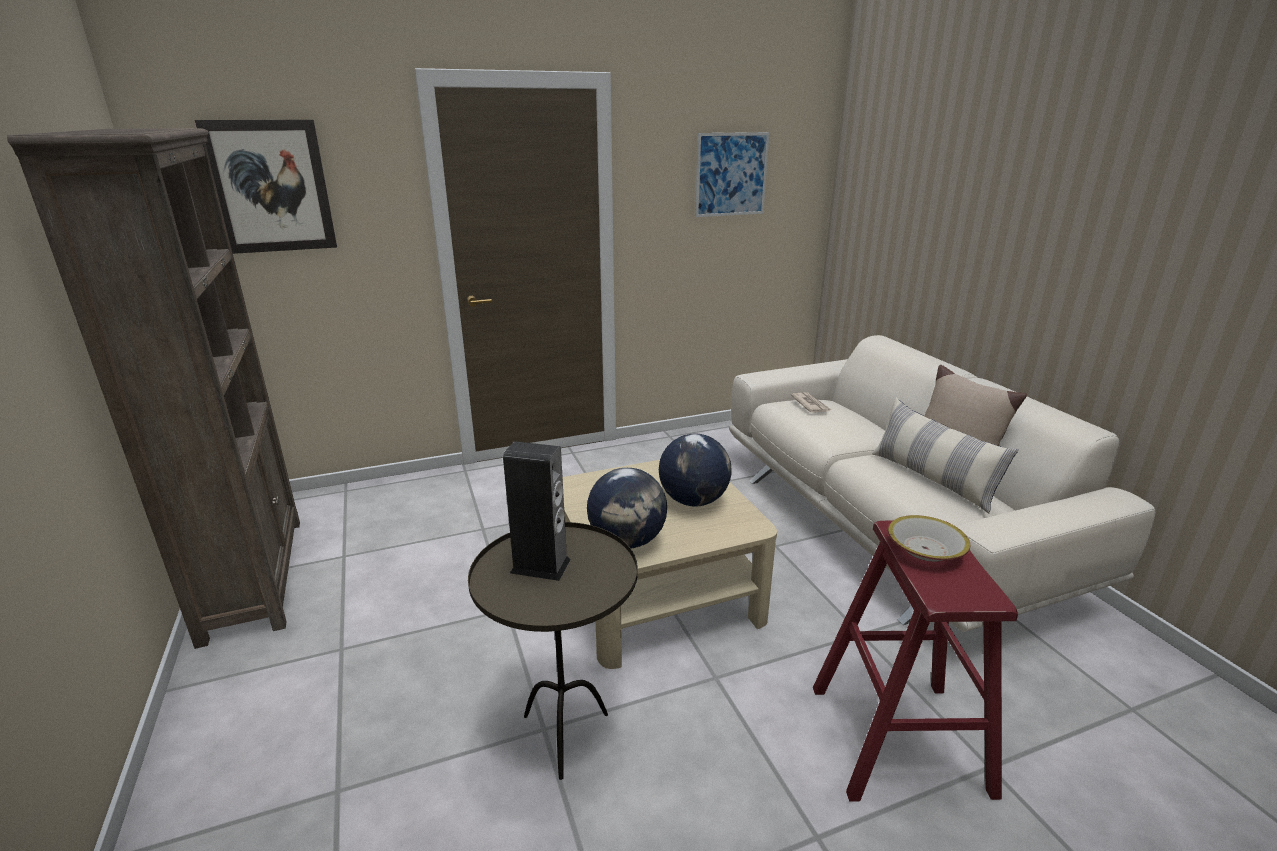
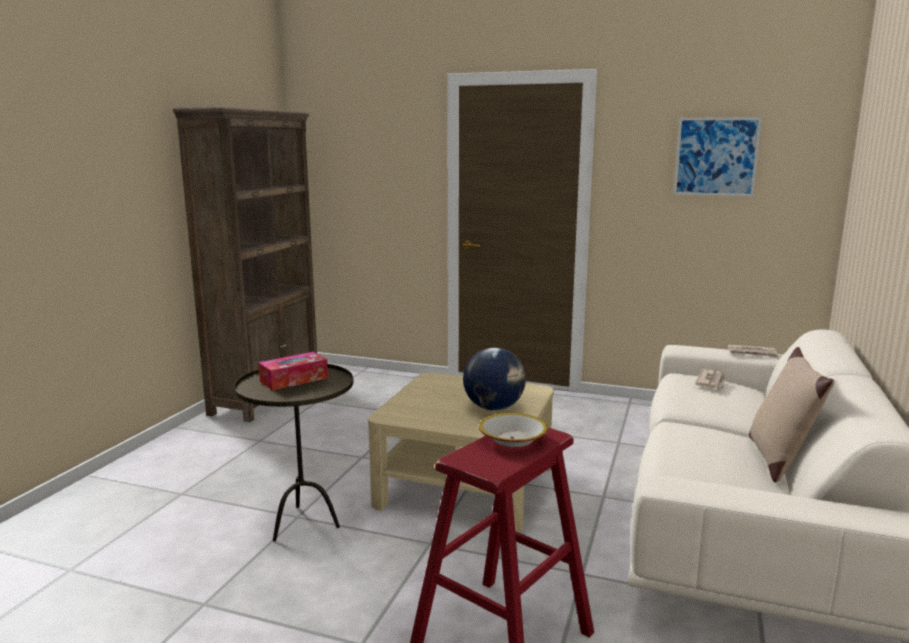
camera: 40 degrees right, 10 degrees down
picture [195,120,337,254] -> none
speaker [503,441,571,581] -> tissue box [258,352,328,391]
globe [587,468,667,548] -> none
pillow [872,398,1018,513] -> none
none -> newspaper [728,345,779,358]

